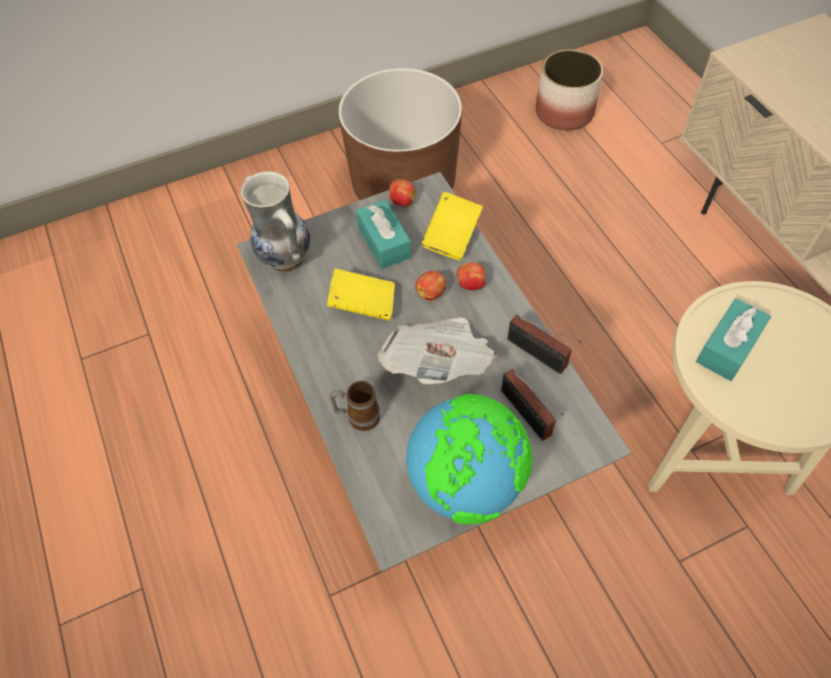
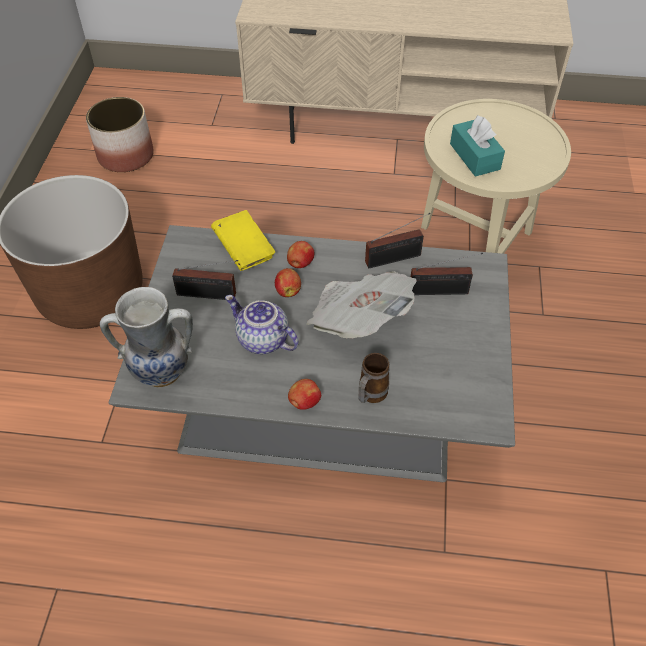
camera: 60 degrees left, 5 degrees down
yellow book [327,268,395,321] -> teapot [225,295,299,354]
turquoise tissue box [356,200,411,269] -> radio [172,260,238,300]
apple [389,179,416,206] -> apple moved to [288,379,321,410]
globe [406,394,533,525] -> none

